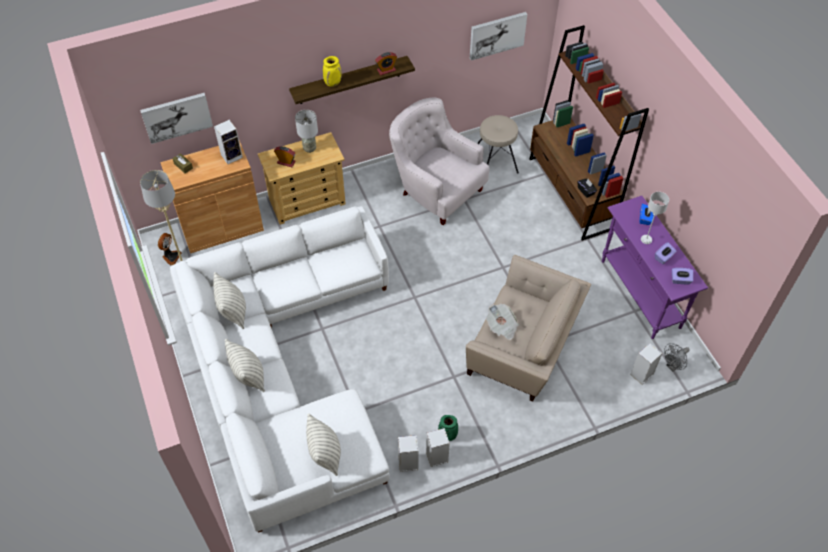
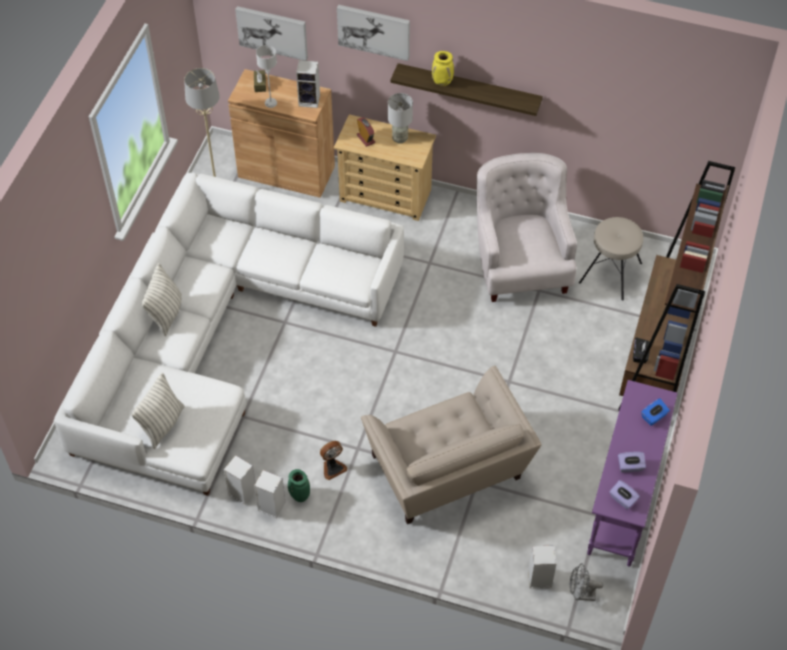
camera: 40 degrees right, 0 degrees up
fan [158,233,182,266] -> fan moved to [320,441,347,480]
pillow [213,272,246,329] -> none
alarm clock [375,52,397,75] -> none
picture [470,12,527,61] -> picture moved to [337,5,410,61]
newspaper [486,304,519,340] -> none
grey table lamp [641,192,669,244] -> grey table lamp moved to [256,45,277,108]

